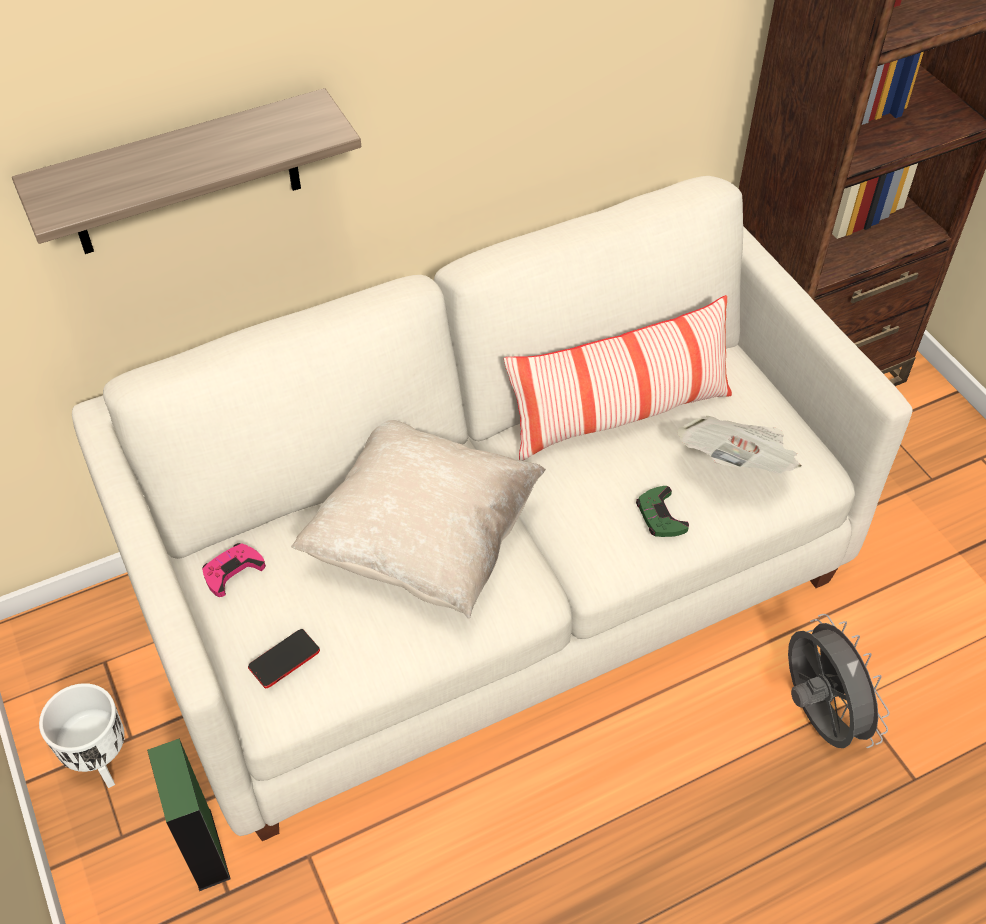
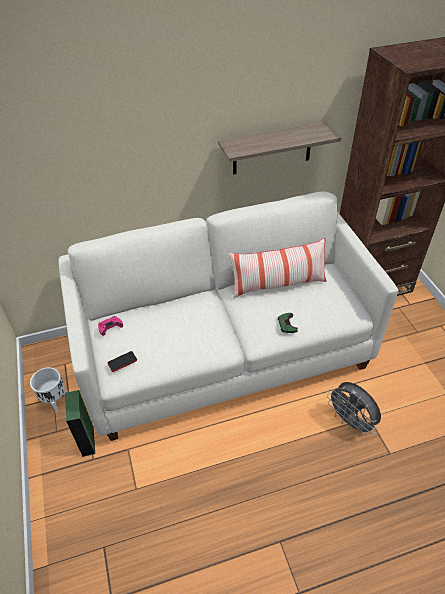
camera: 10 degrees right, 5 degrees down
shelf [12,88,361,254] -> shelf moved to [218,122,341,175]
beige pillow [291,420,546,619] -> none
newspaper [678,416,802,474] -> none
grey fan [788,614,890,748] -> grey fan turned 150 degrees clockwise [327,382,381,437]

